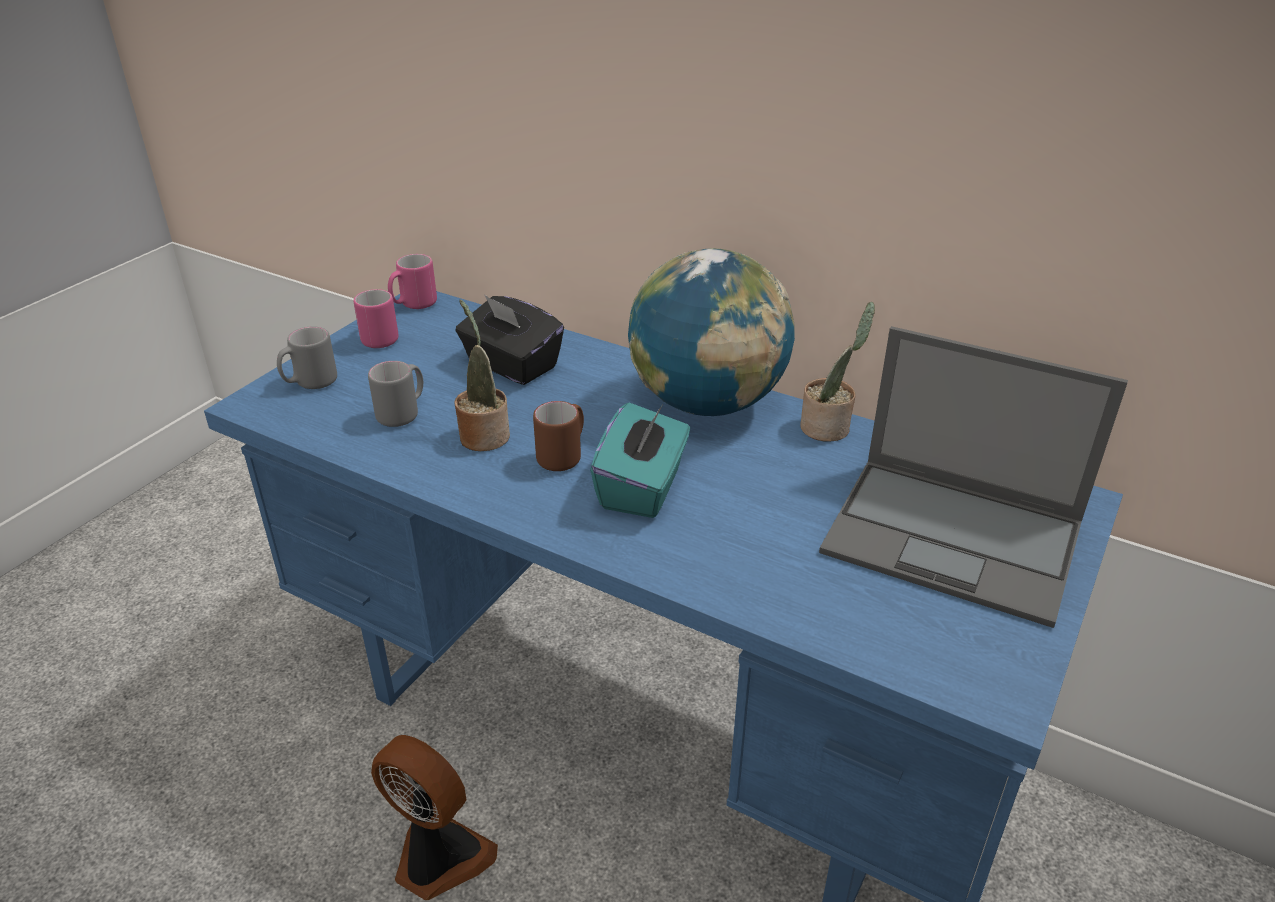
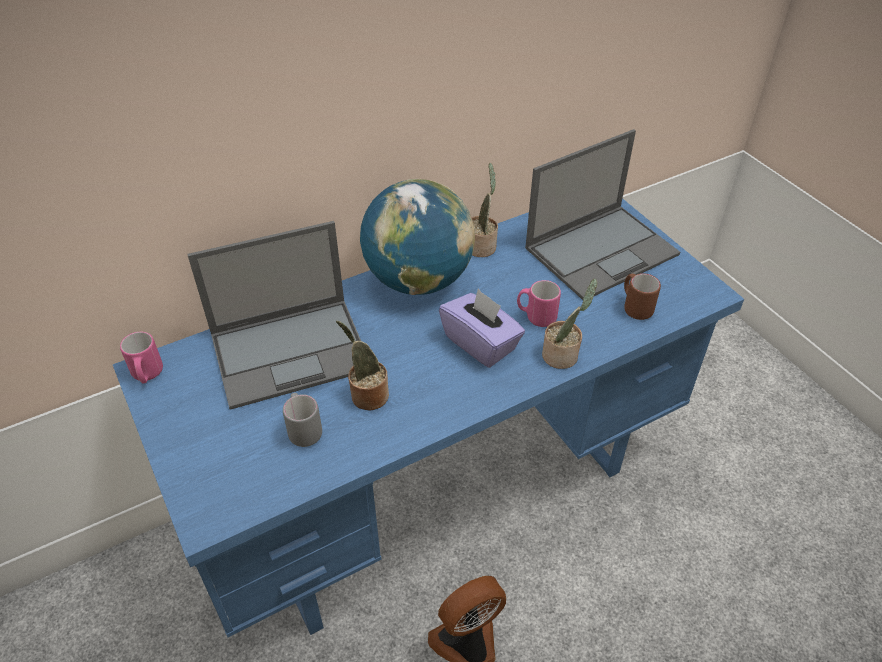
camera: 60 degrees left, 10 degrees up
grey mug [277,326,337,389] -> none
pink mug [354,289,399,348] -> pink mug moved to [517,280,561,327]
black tissue box [456,294,564,385] -> laptop [187,221,361,410]
brown mug [533,401,584,471] -> brown mug moved to [624,273,661,320]
turquoise tissue box [590,403,690,518] -> purple tissue box [439,288,525,368]
none -> potted plant [542,279,597,369]

